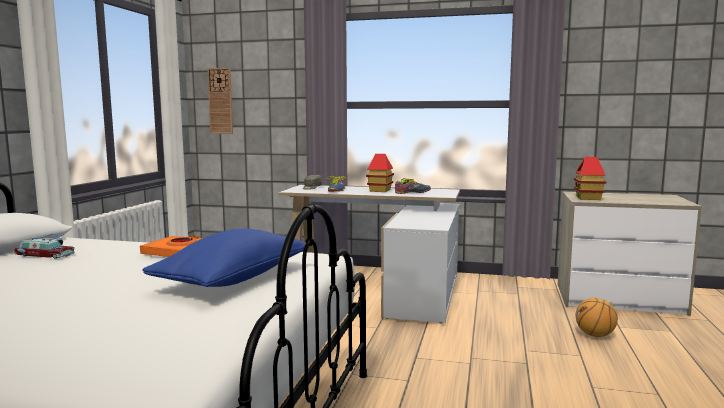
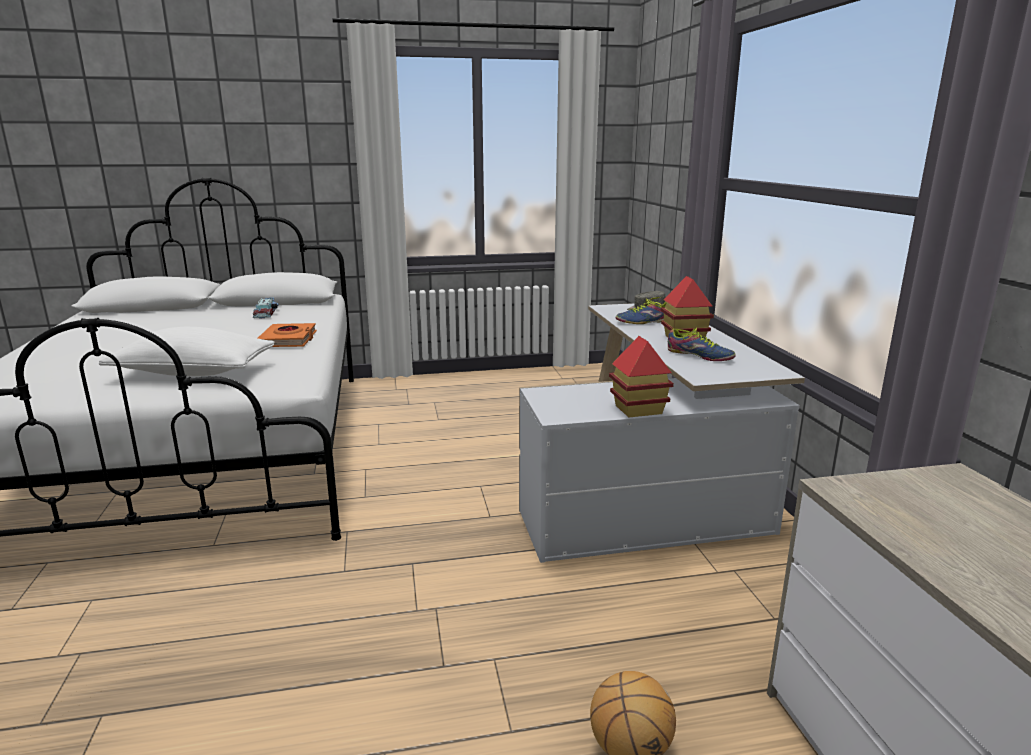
camera: 65 degrees right, 10 degrees up
blue pillow [142,228,309,287] -> white pillow [99,327,275,376]
wall clock [207,68,233,134] -> none
toy house [574,157,606,200] -> toy house moved to [609,336,674,417]

